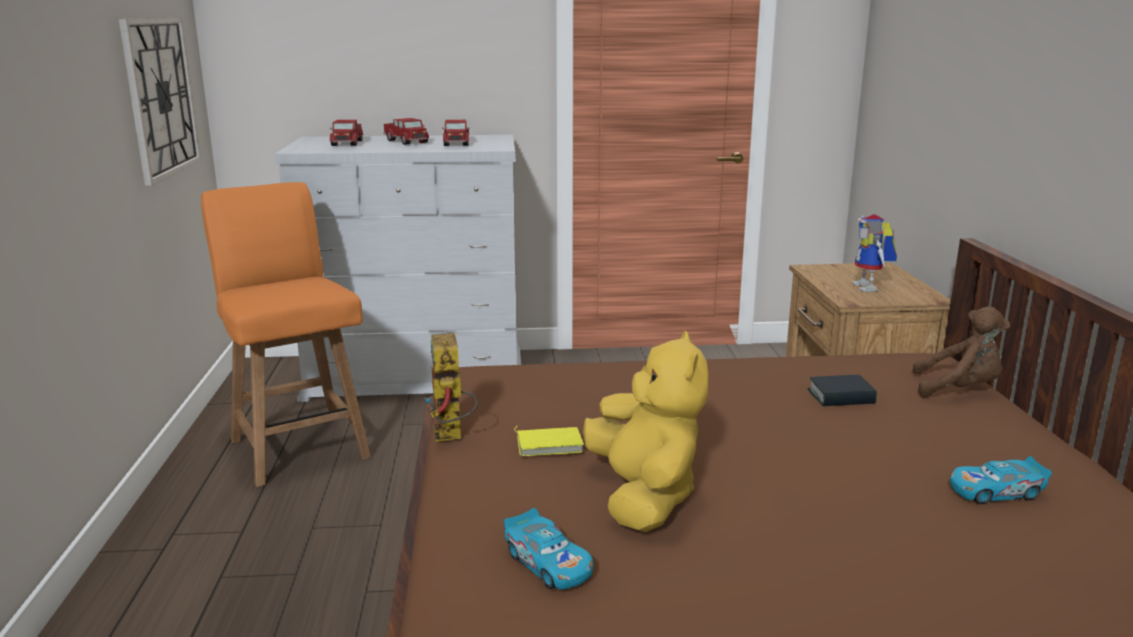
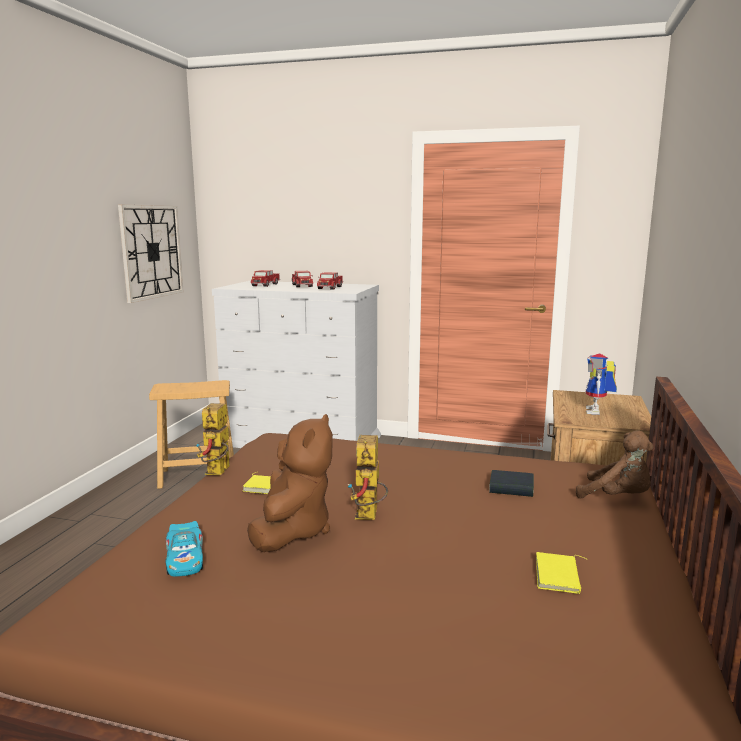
camera: 20 degrees right, 5 degrees down
orange chair [201,182,371,487] -> brown stool [149,380,234,489]
yellow plush toy [583,331,709,532] -> brown plush toy [247,414,333,552]
toy car [950,456,1052,504] -> yellow book [536,552,588,594]
none -> toy robot [348,435,388,520]

